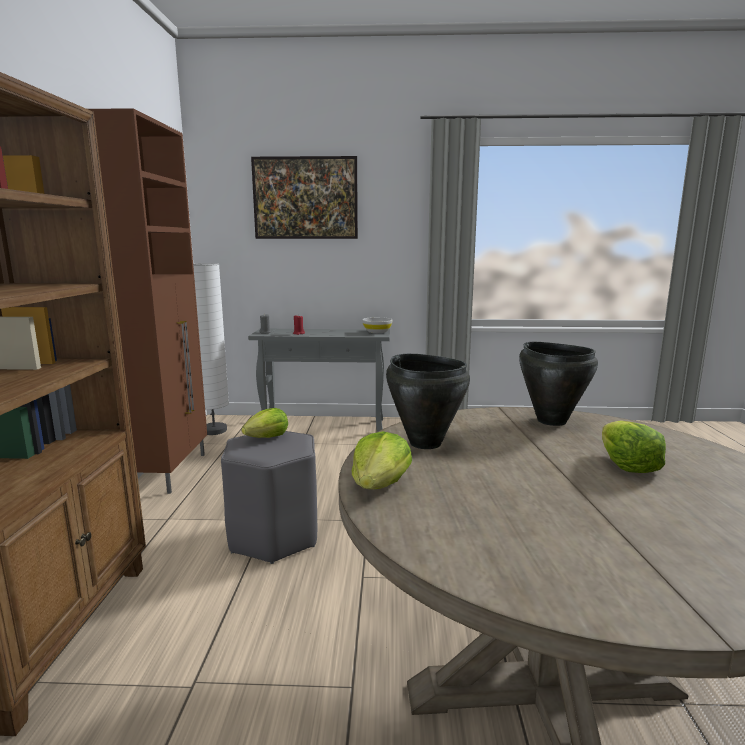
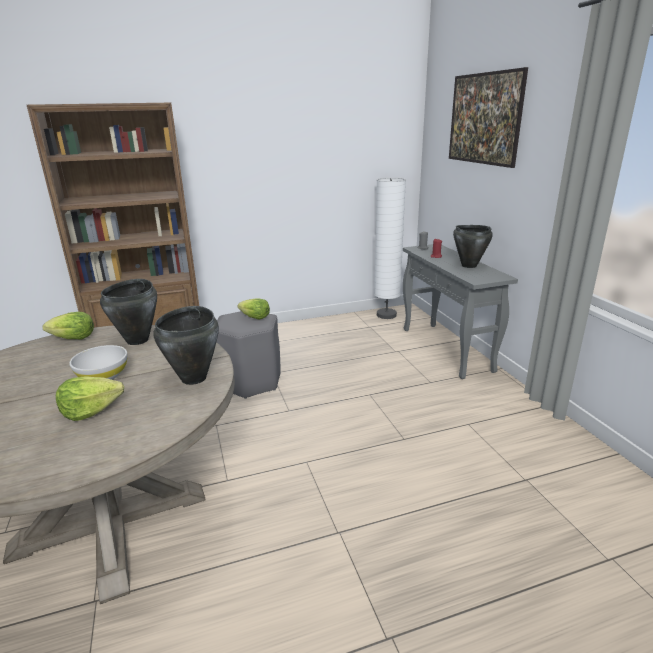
camera: 70 degrees right, 10 degrees up
brown cabinet [88,108,207,494] -> none
white bowl [362,317,393,333] -> white bowl moved to [69,345,128,380]
none -> black cooking pot [453,225,493,268]

